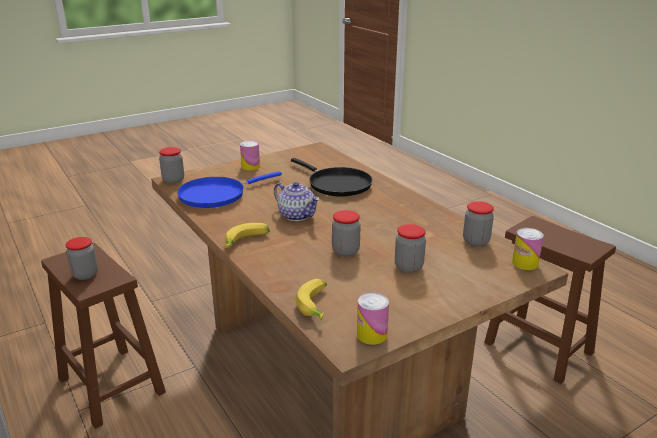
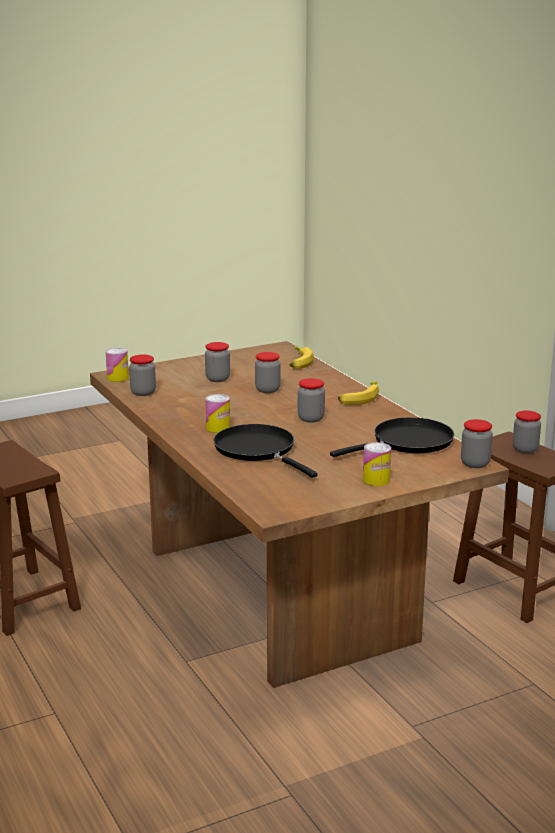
camera: 175 degrees left, 5 degrees down
blue frying pan [177,171,282,208] -> black frying pan [330,417,454,457]
teapot [274,182,320,221] -> jar [298,378,325,423]
can [357,292,389,345] -> can moved to [205,394,230,433]

